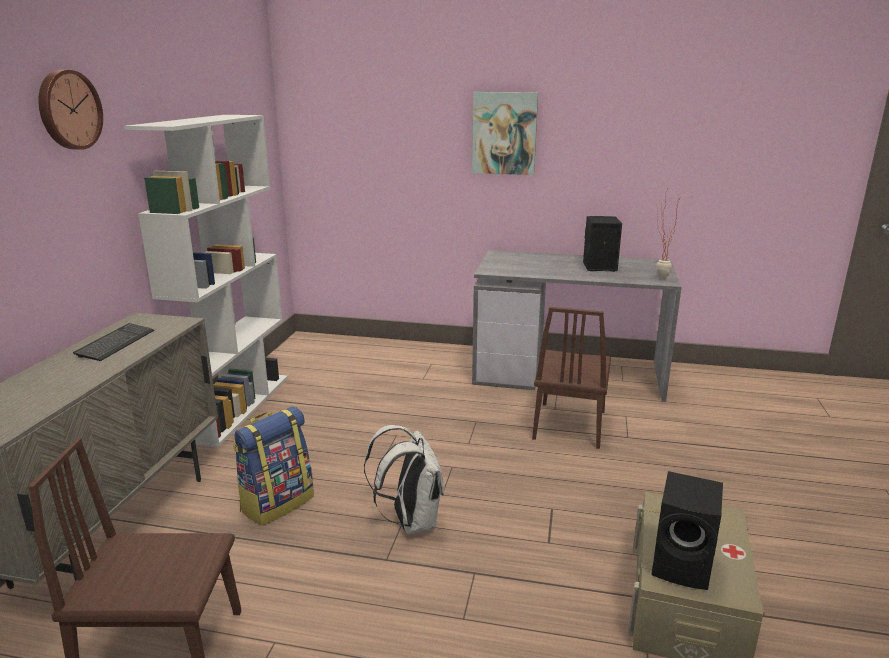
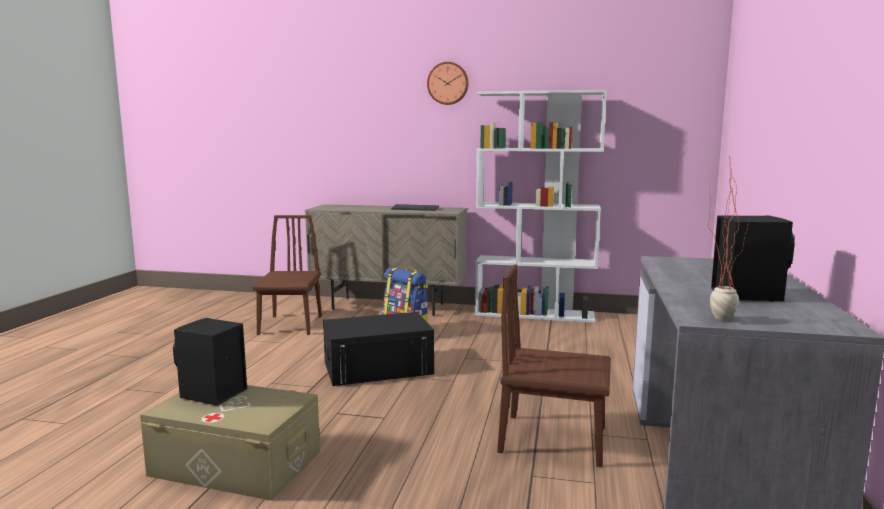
camera: 90 degrees right, 10 degrees down
white backpack [364,425,444,534] -> black storage box [323,312,434,386]
picture [472,92,538,175] -> none

